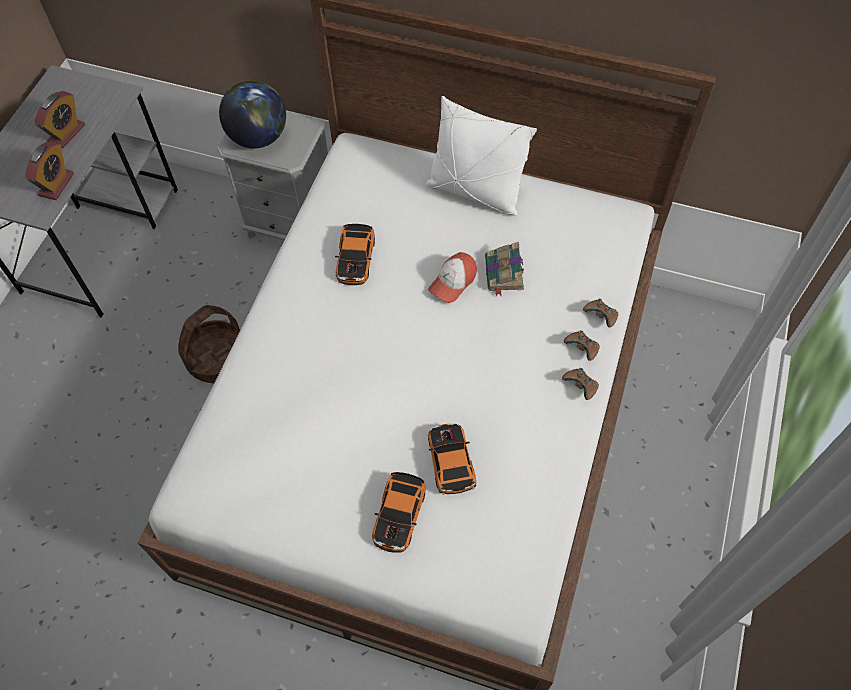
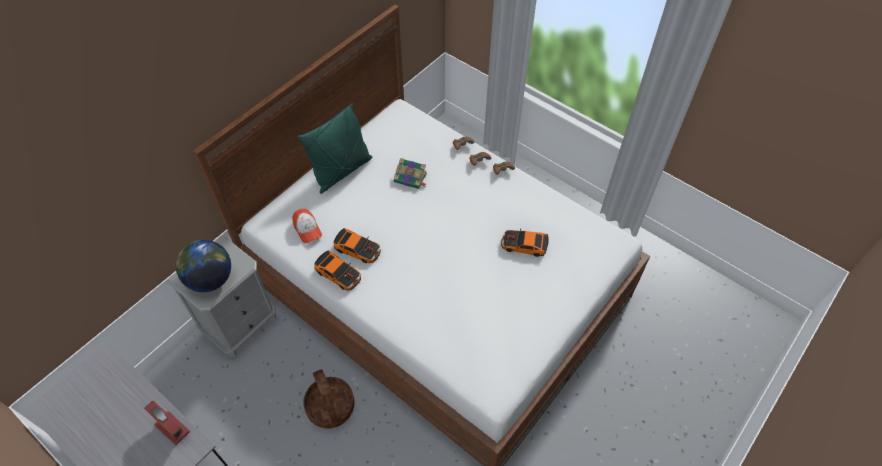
camera: 70 degrees left, 5 degrees down
alarm clock [35,91,85,148] -> none
toy car [372,472,426,553] -> toy car moved to [314,250,361,290]
white pillow [426,96,537,216] -> green pillow [297,103,373,194]
cap [428,252,477,303] -> cap moved to [292,209,322,243]

